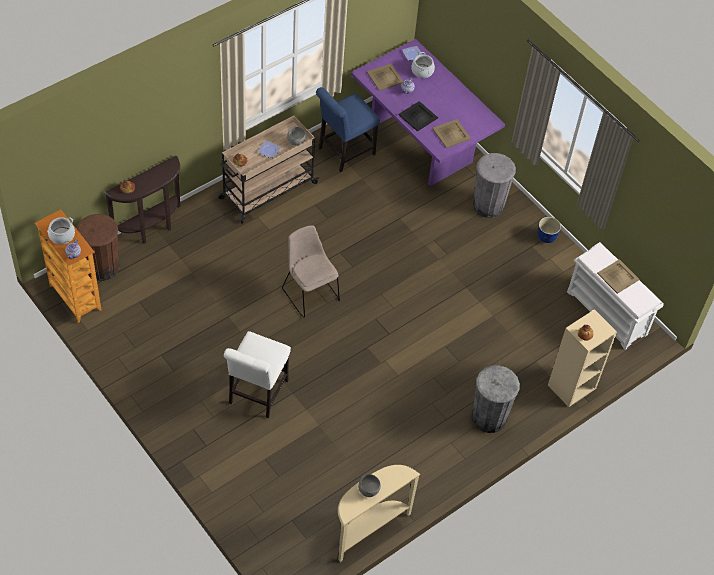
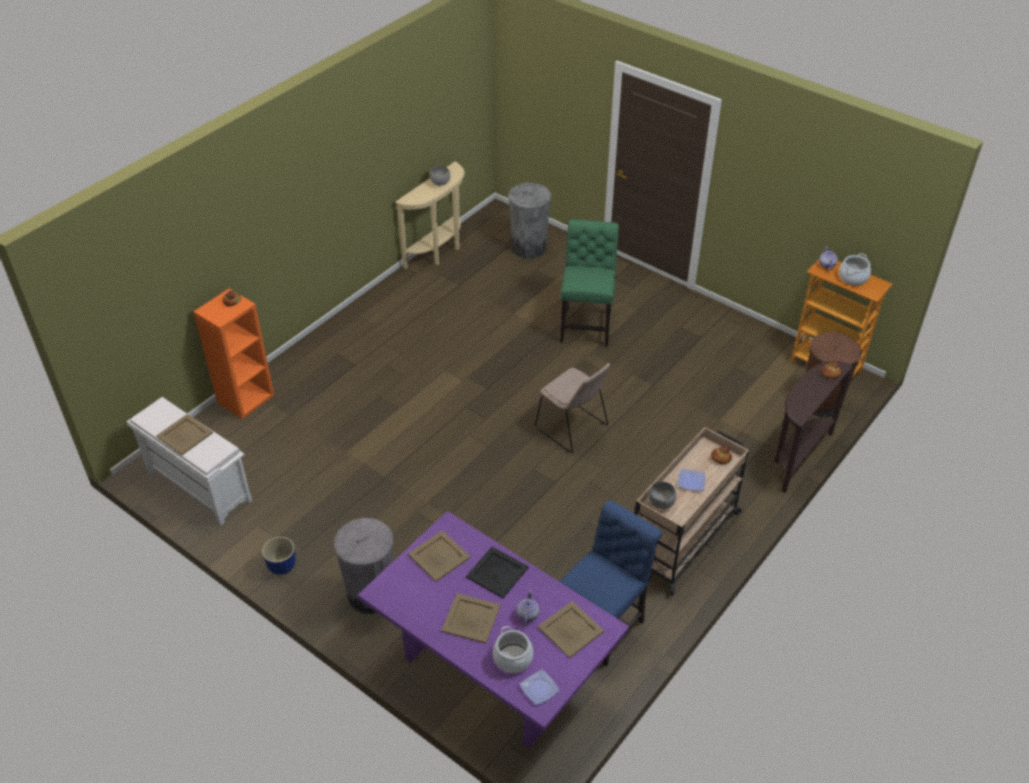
camera: 170 degrees right, 10 degrees down
white chair [224,331,291,418] -> green chair [560,219,619,346]
grey trash can [472,365,520,433] -> grey trash can moved to [508,183,551,259]
beige bookcase [548,309,617,407] -> orange bookcase [194,289,274,419]
none -> beige tray [441,593,500,644]

